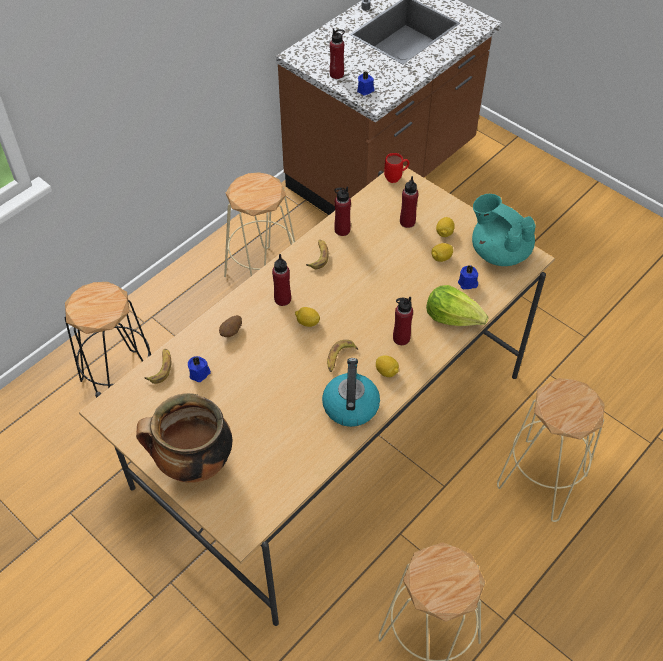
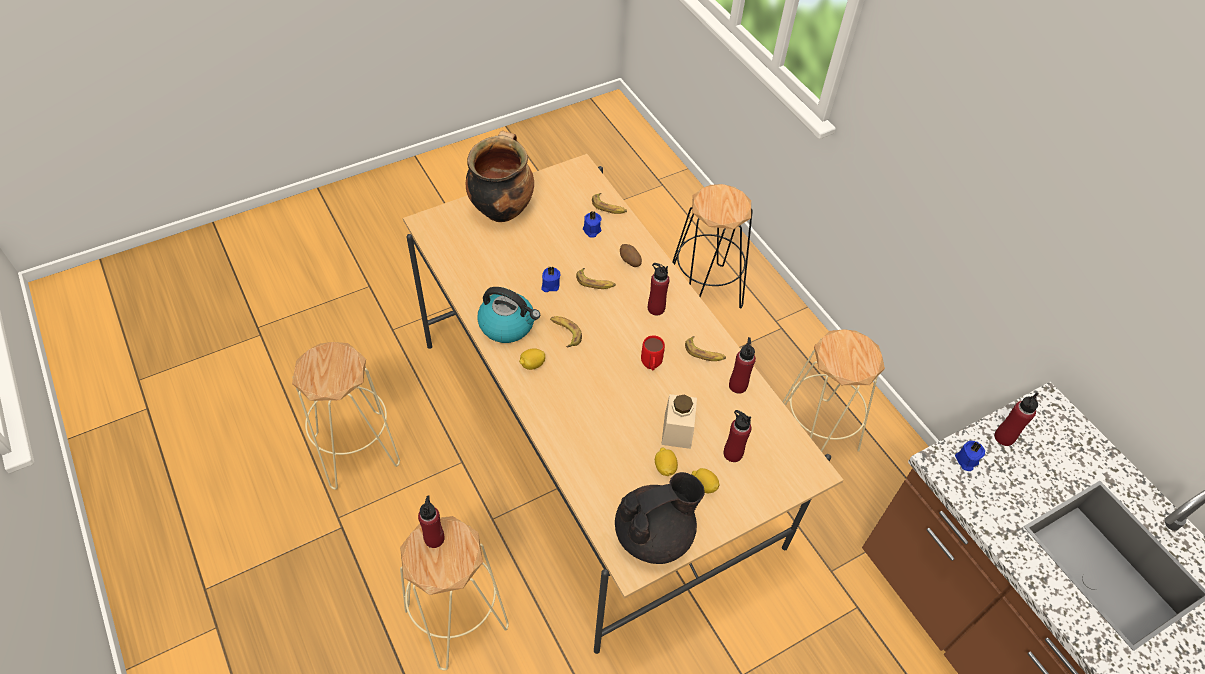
camera: 105 degrees right, 0 degrees up
lemon [295,307,320,327] -> none
red mug [384,153,409,183] -> red mug moved to [641,335,665,370]
red bottle [393,297,413,345] -> red bottle moved to [418,496,445,548]
lettuce [426,285,488,326] -> none
blue candle [458,265,478,289] -> blue candle moved to [541,266,561,292]
turquoise teapot [472,194,536,266] -> black teapot [615,472,705,564]
none -> banana [576,268,616,289]
none -> beige jar [661,394,697,449]

